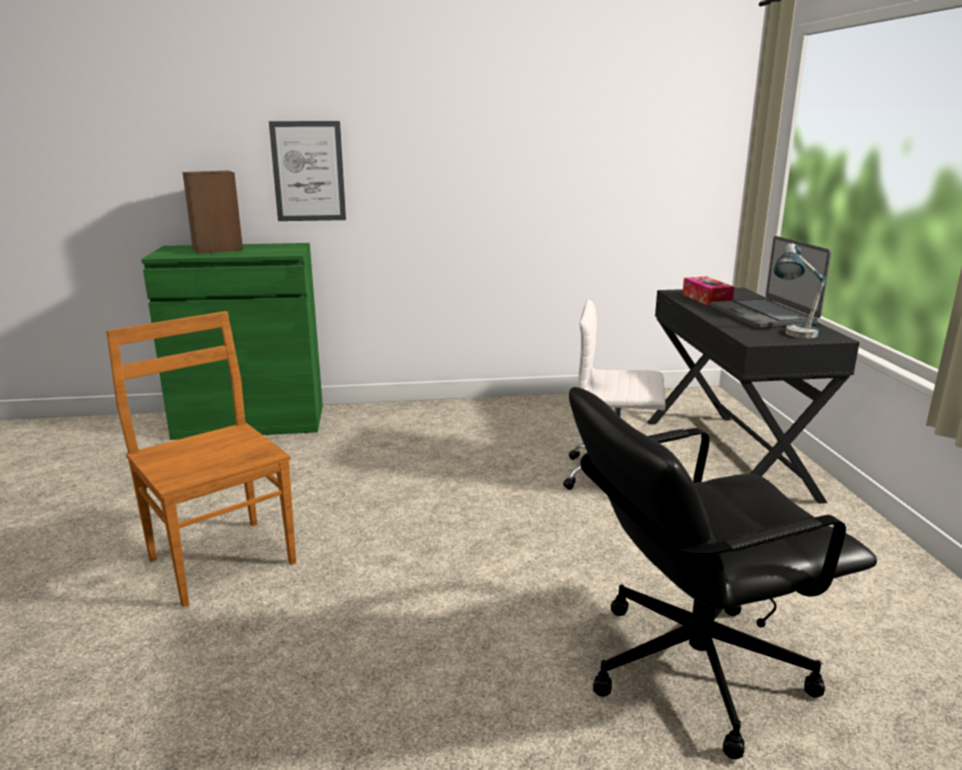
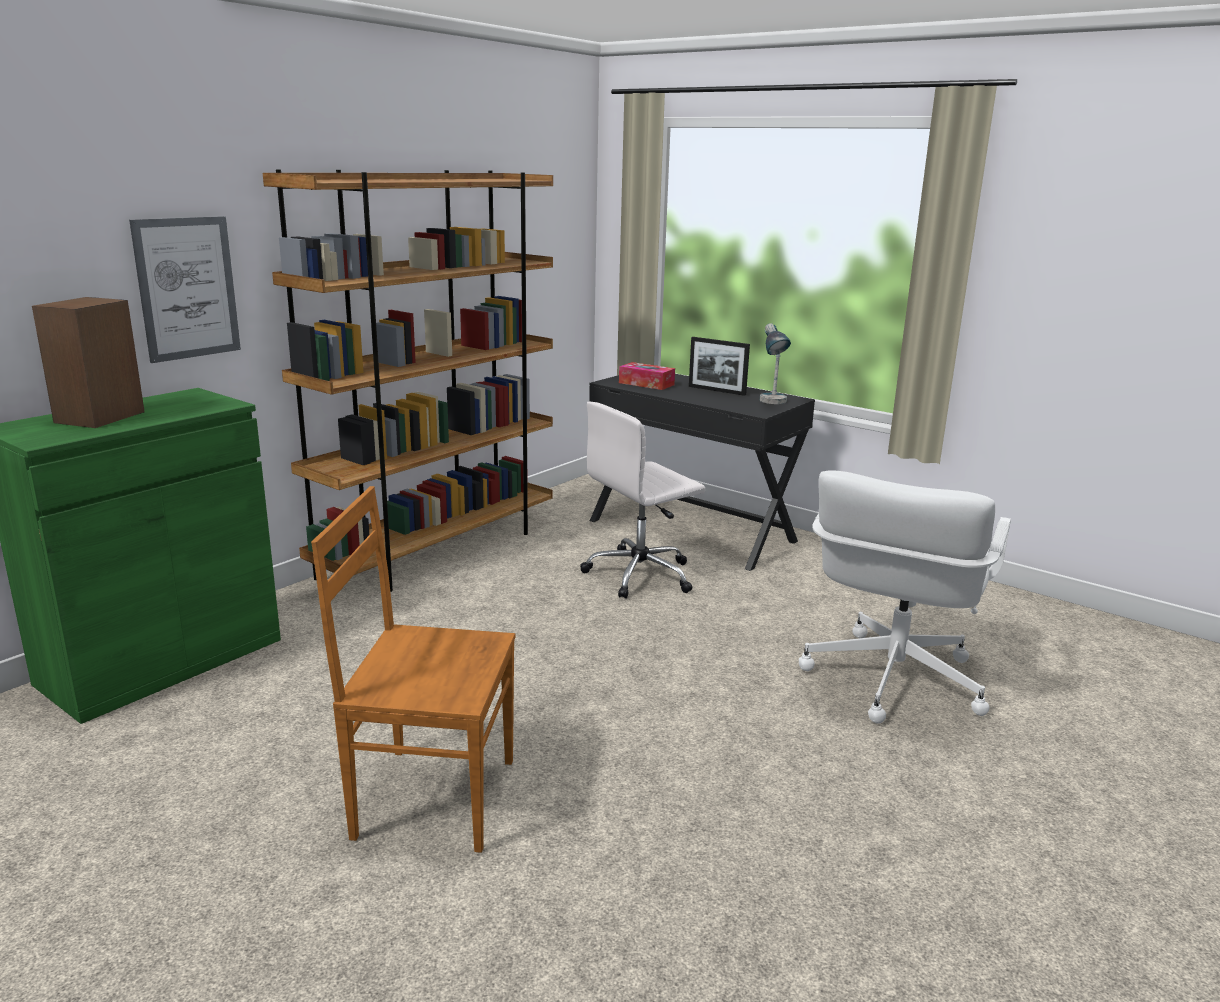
camera: 45 degrees left, 0 degrees up
black office chair [569,387,877,759] -> white office chair [799,470,1011,724]
laptop [710,236,831,329] -> picture frame [689,337,750,396]
none -> brown bookcase [263,170,553,592]

